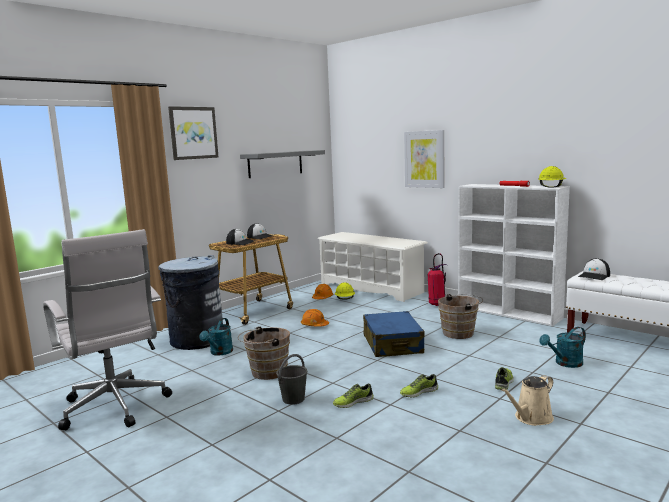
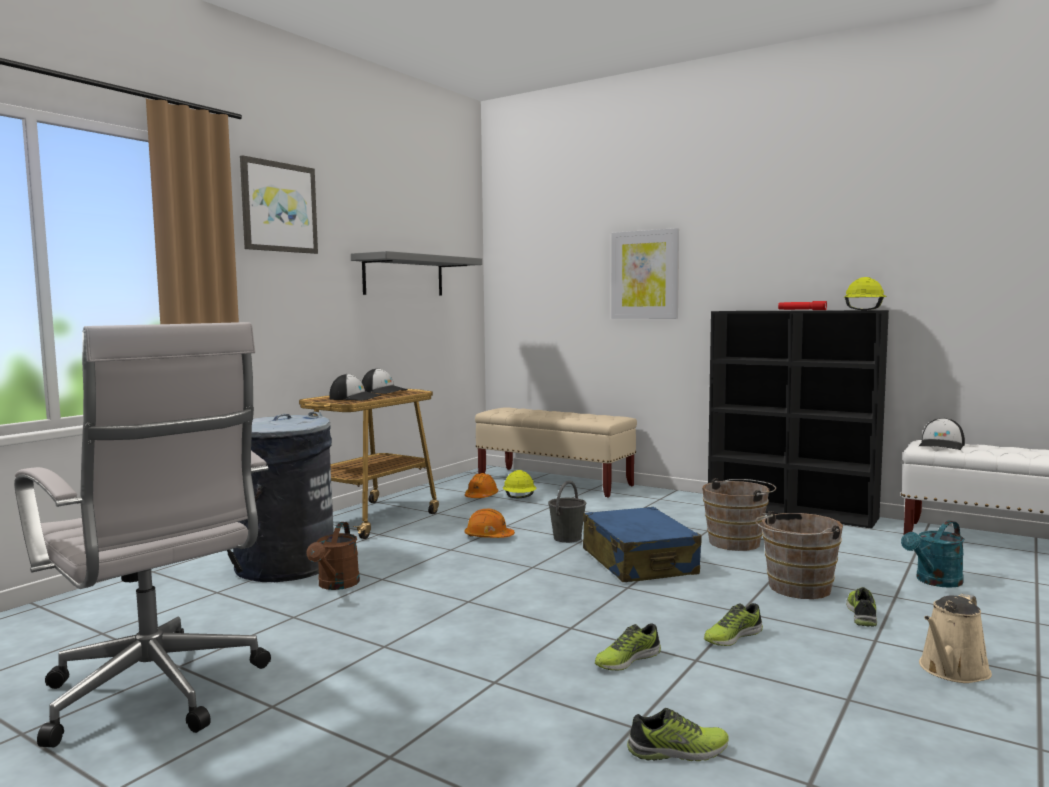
camera: 10 degrees left, 5 degrees down
turquoise watering can [199,318,233,356] -> brown watering can [306,522,360,590]
brown bucket [238,326,290,380] -> brown bucket moved to [756,511,843,599]
grey bucket [276,354,307,405] -> grey bucket moved to [548,481,586,543]
white shoe rack [317,232,428,302] -> beige bench [475,407,637,498]
fire extinguisher [428,253,447,306] -> none
white bookcase [458,184,570,326] -> black bookcase [708,310,889,529]
none -> shoe [627,708,729,761]

